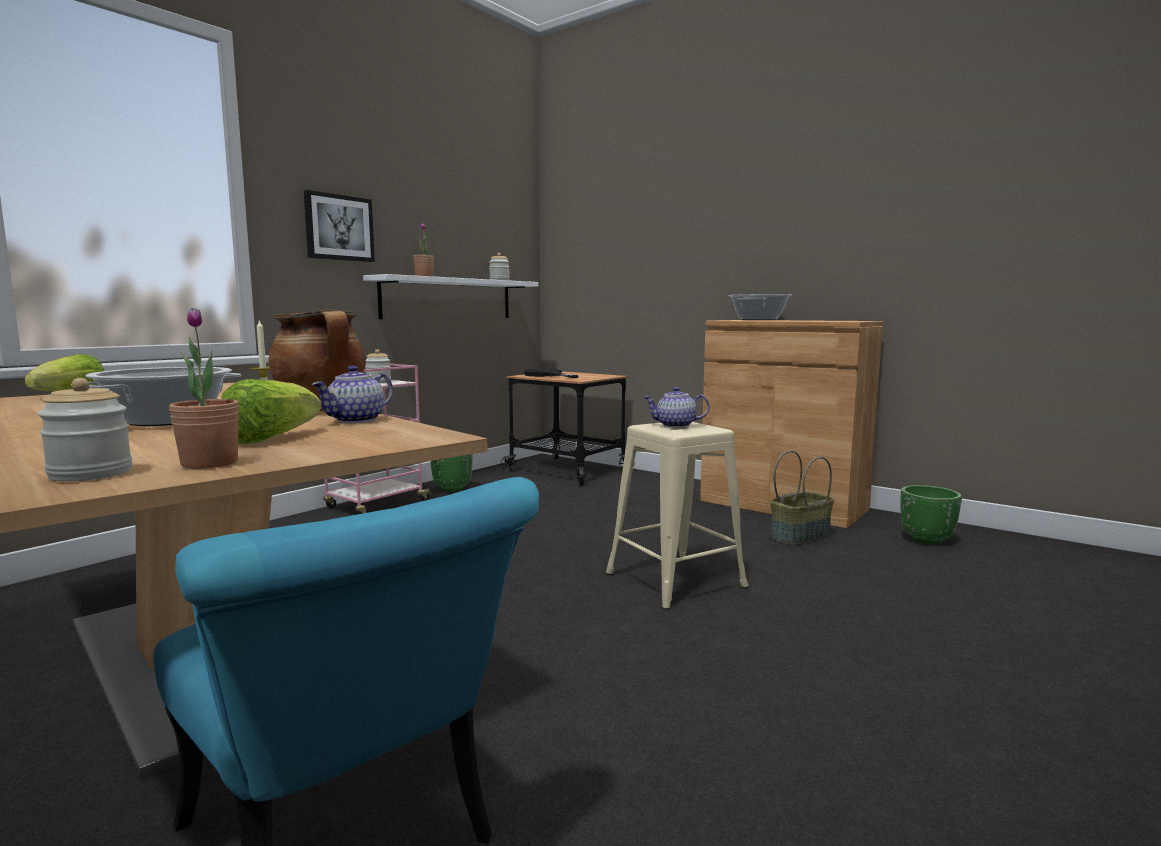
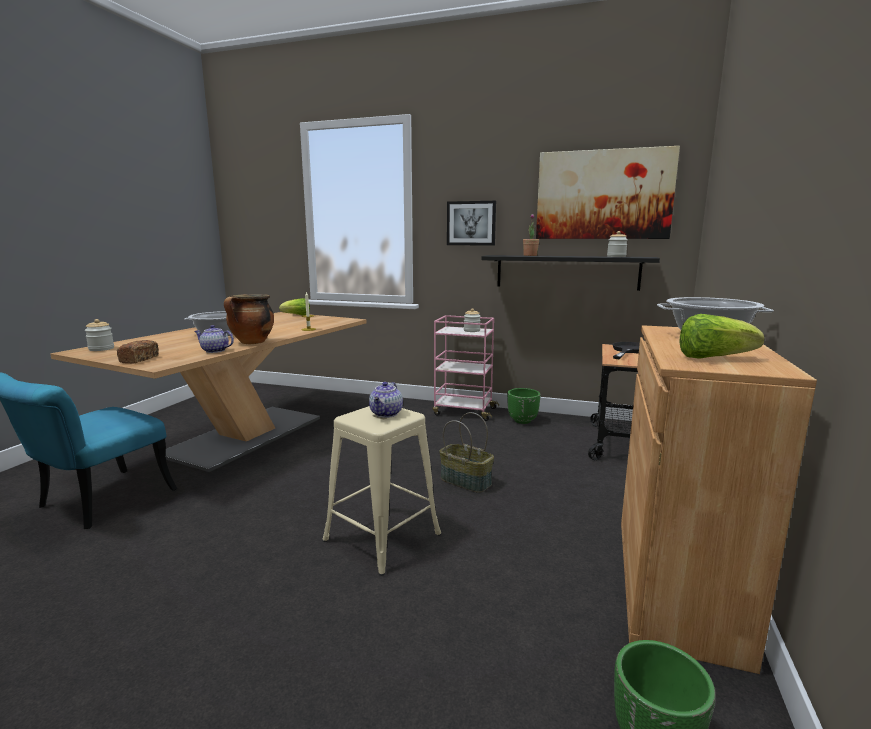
camera: 70 degrees right, 5 degrees up
potted plant [169,308,239,469] -> none
lettuce [221,379,321,444] -> lettuce moved to [680,314,765,359]
white shelf [363,274,538,319] -> black shelf [481,255,660,291]
teapot [644,387,710,428] -> teapot turned 150 degrees counterclockwise [369,382,403,418]
basket [770,451,834,545] -> basket moved to [439,412,494,493]
none -> bread [117,340,159,364]
none -> picture [536,146,680,239]

